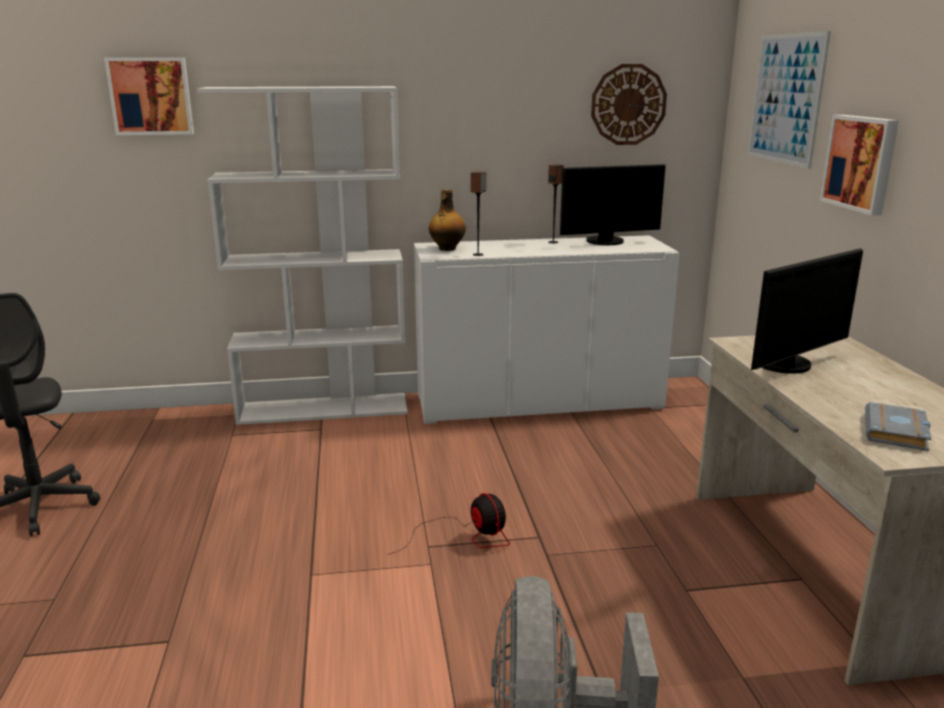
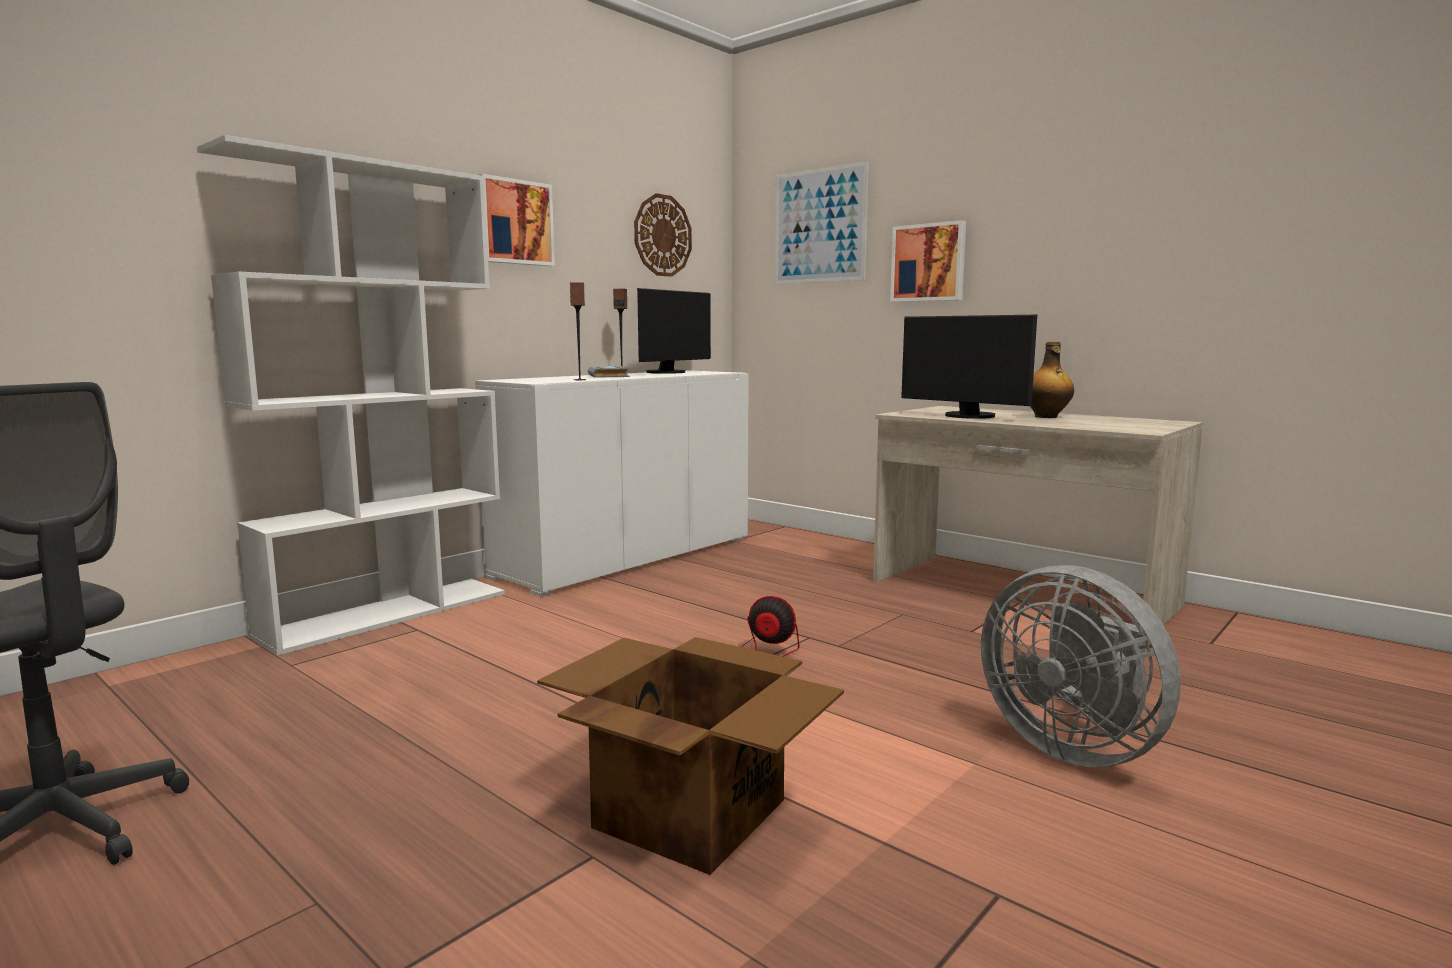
camera: 40 degrees left, 10 degrees down
picture [104,57,194,135] -> picture moved to [478,174,555,266]
bottle [429,189,466,251] -> bottle moved to [1030,341,1074,418]
monitor [751,248,863,374] -> monitor turned 120 degrees clockwise [901,315,1037,419]
grey book [865,402,931,451] -> grey book moved to [588,366,630,378]
none -> cardboard box [537,637,844,875]

